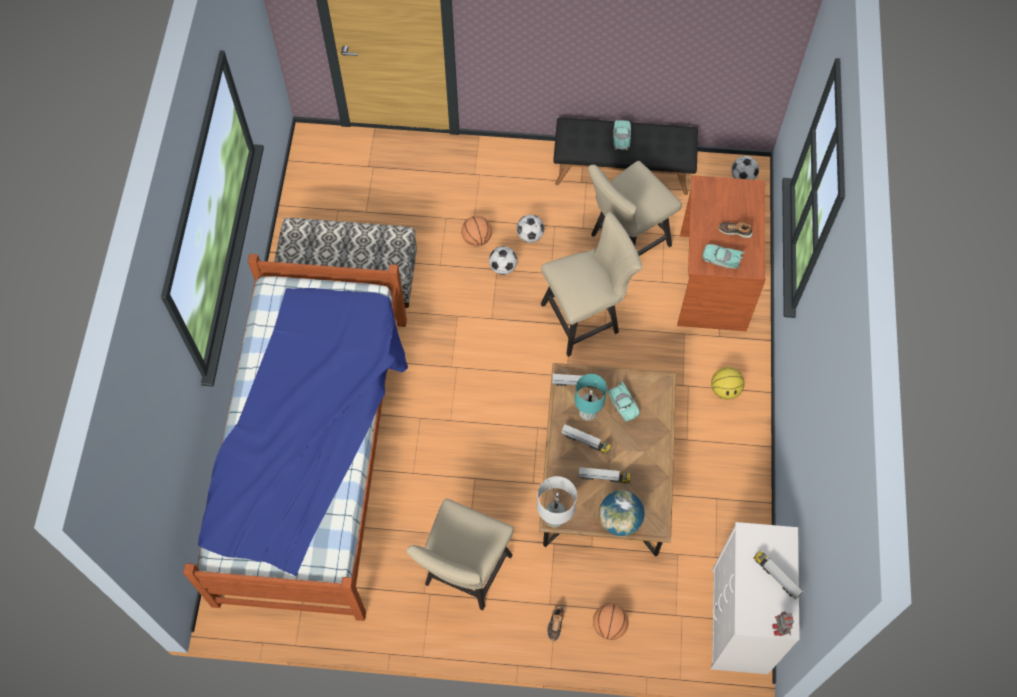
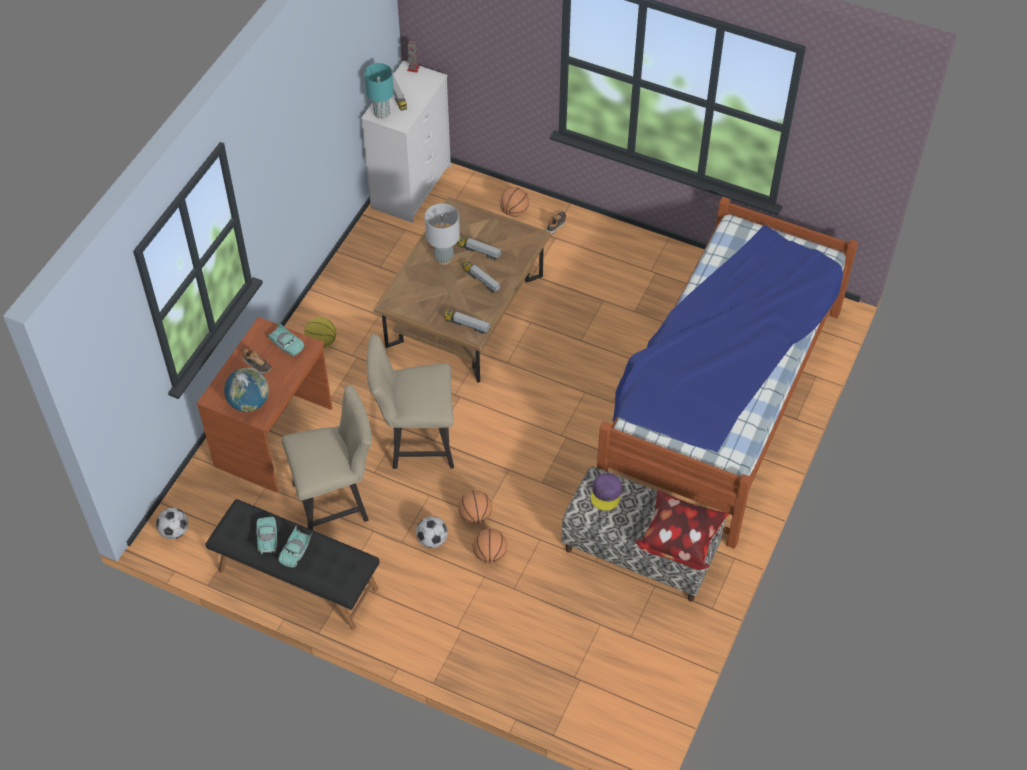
camera: 160 degrees left, 10 degrees down
beige chair [406,499,514,610] -> none
football [489,246,517,275] -> basketball [458,490,492,524]
grey table lamp [537,476,577,528] -> grey table lamp moved to [425,203,460,265]
turquoise table lamp [575,374,607,421] -> turquoise table lamp moved to [364,63,394,119]
globe [599,490,645,536] -> globe moved to [224,368,269,412]
turquoise toy car [607,380,640,421] -> turquoise toy car moved to [256,517,277,554]
none -> purple cap [591,473,622,511]
none -> pillow [634,490,729,570]

